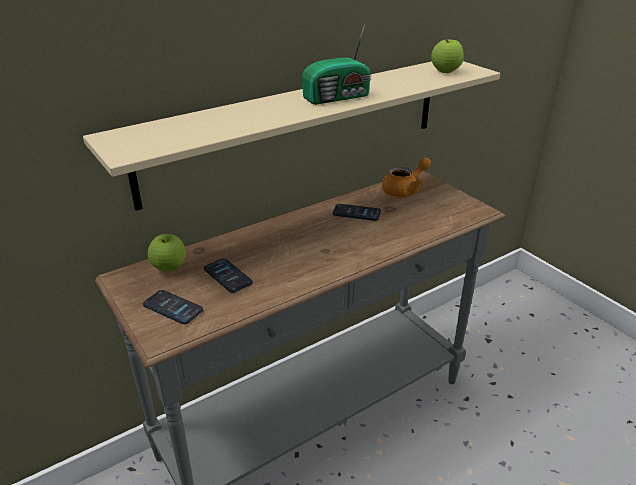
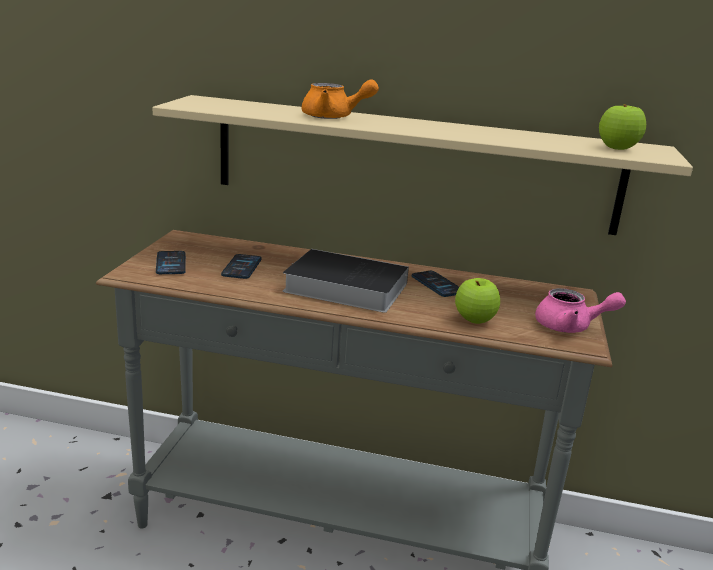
camera: 45 degrees right, 10 degrees down
apple [148,234,186,272] -> apple moved to [455,278,500,324]
radio [302,24,371,105] -> none
orange teapot [382,157,431,197] -> orange teapot moved to [302,80,379,119]
none -> book [283,249,409,313]
none -> pink teapot [535,288,626,333]

